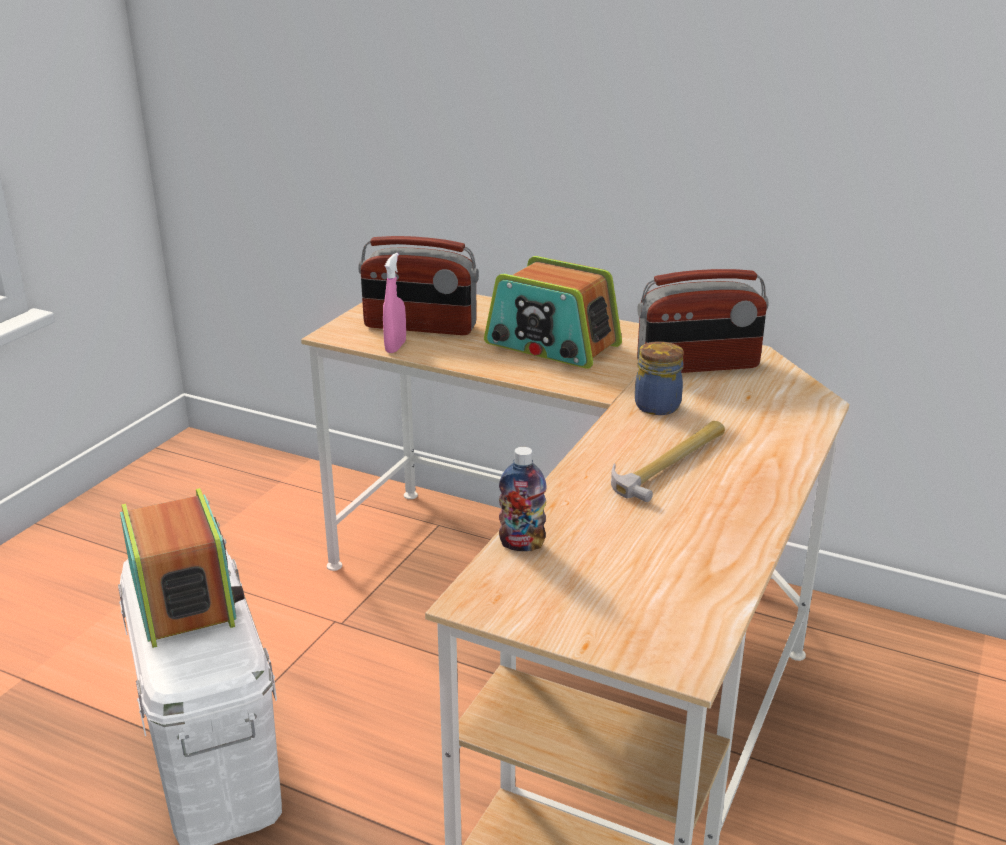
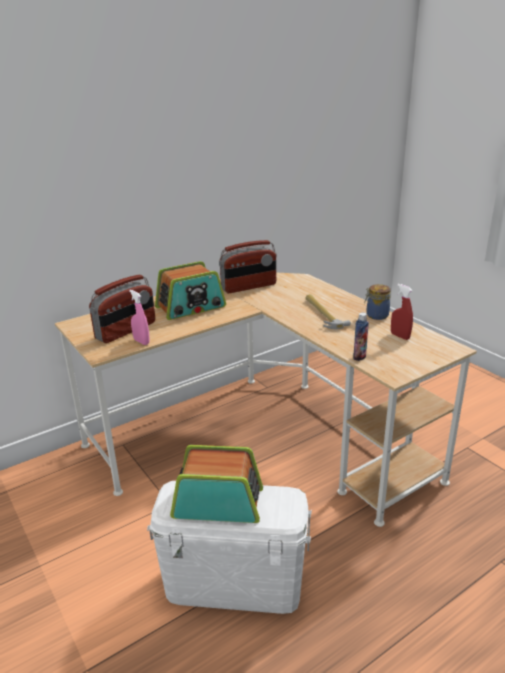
camera: 60 degrees left, 0 degrees up
jar [635,341,684,415] -> jar moved to [364,284,391,320]
radio [637,269,768,373] -> radio turned 45 degrees clockwise [219,240,277,293]
none -> red spray bottle [391,284,413,340]

